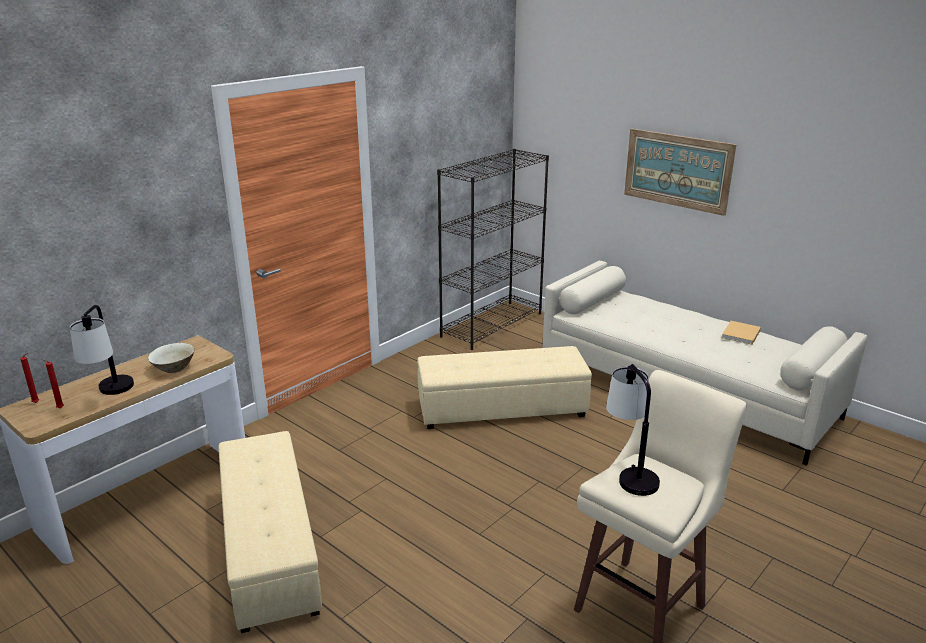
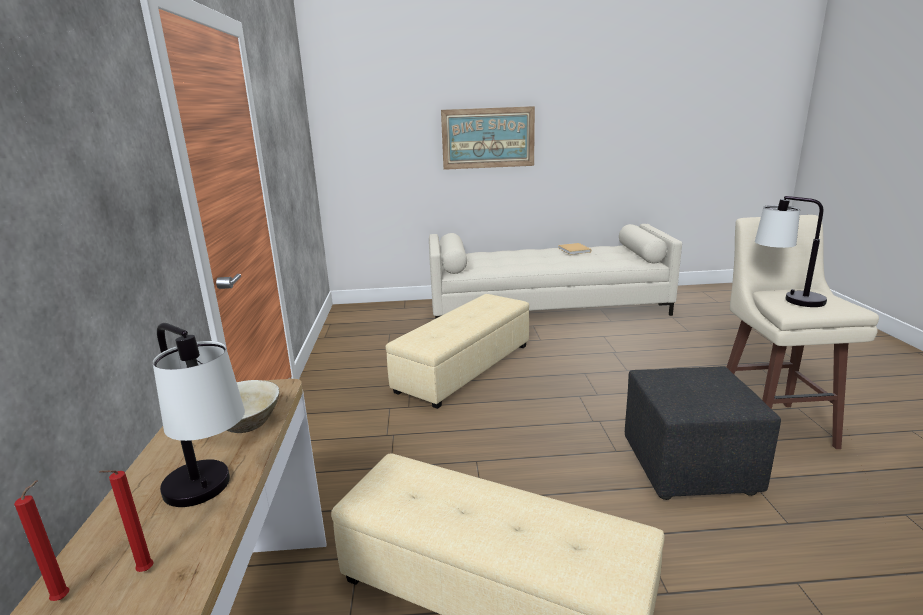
camera: 45 degrees left, 5 degrees down
black bookcase [437,149,549,350] -> none
none -> black ottoman [625,366,781,500]

